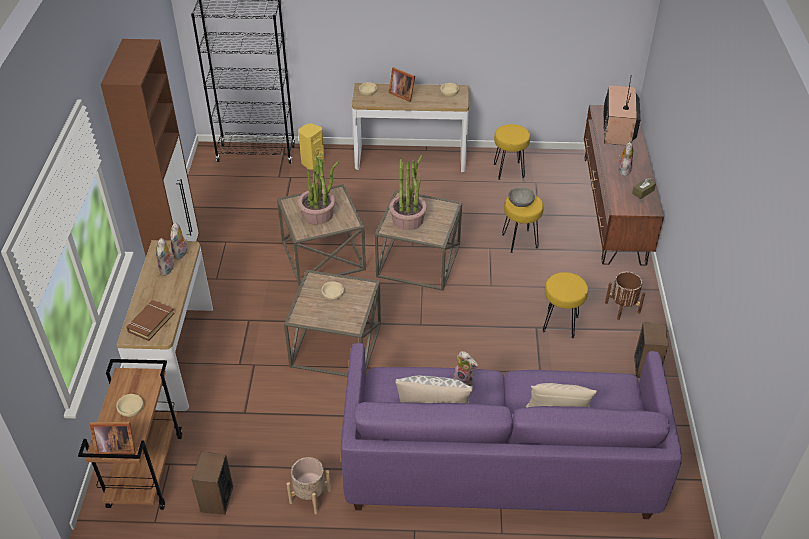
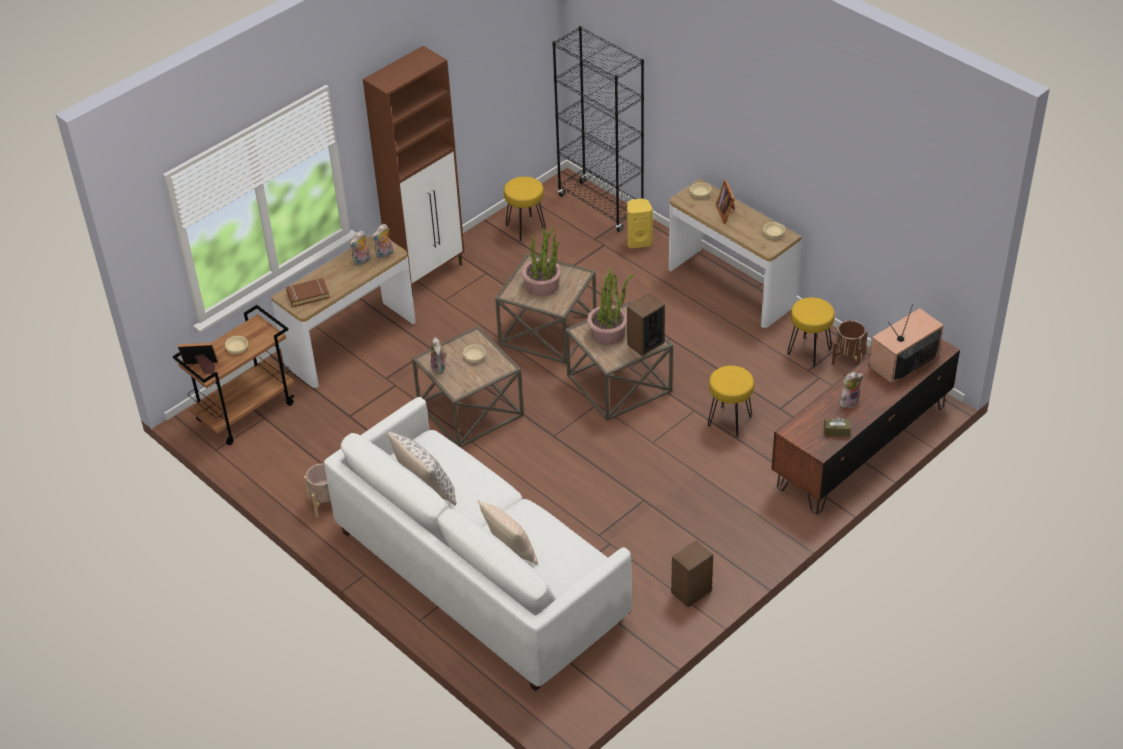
camera: 45 degrees right, 0 degrees up
picture frame [89,422,136,455] -> picture frame turned 135 degrees clockwise [178,343,218,374]
speaker [192,452,233,515] -> speaker moved to [627,293,665,357]
purple sofa [341,343,682,519] -> white sofa [324,397,632,691]
plush toy [454,351,478,386] -> plush toy moved to [431,337,447,374]
grey bowl [508,188,535,207] -> none
yellow stool [542,272,588,338] -> yellow stool moved to [504,176,546,241]
brown planter [605,272,645,320] -> brown planter moved to [832,320,868,366]

